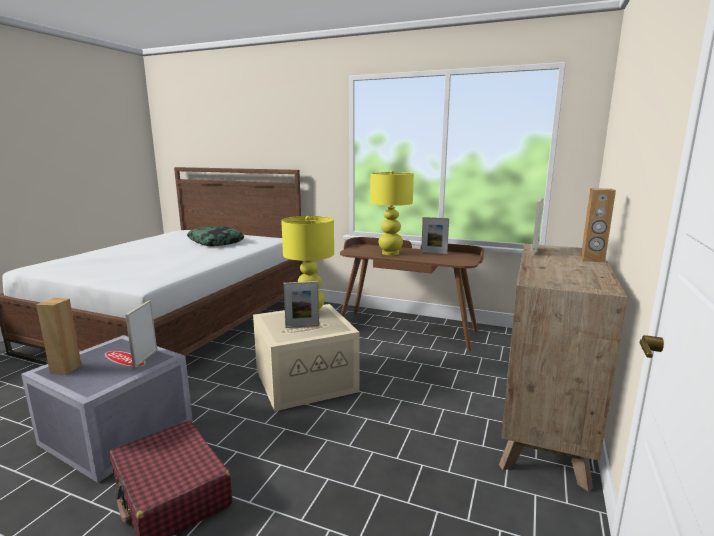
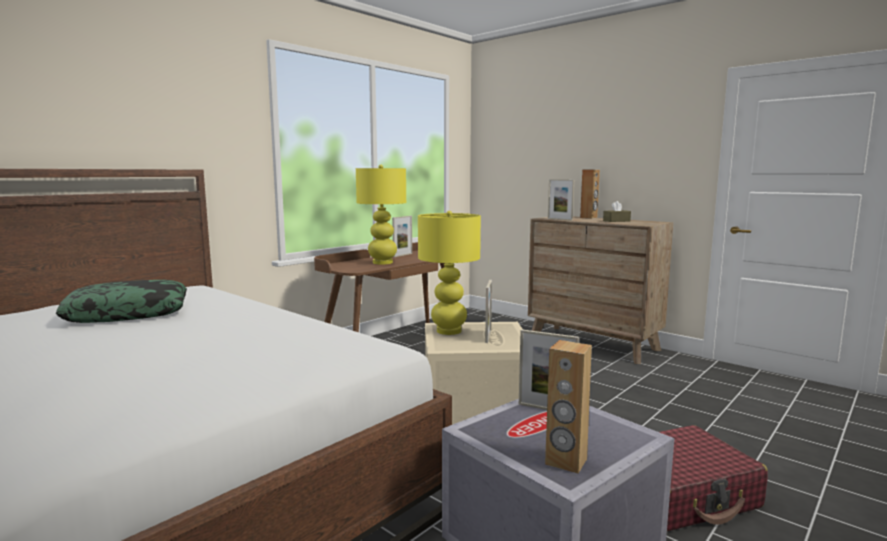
camera: 70 degrees left, 5 degrees down
none -> brown tissue box [603,201,631,222]

